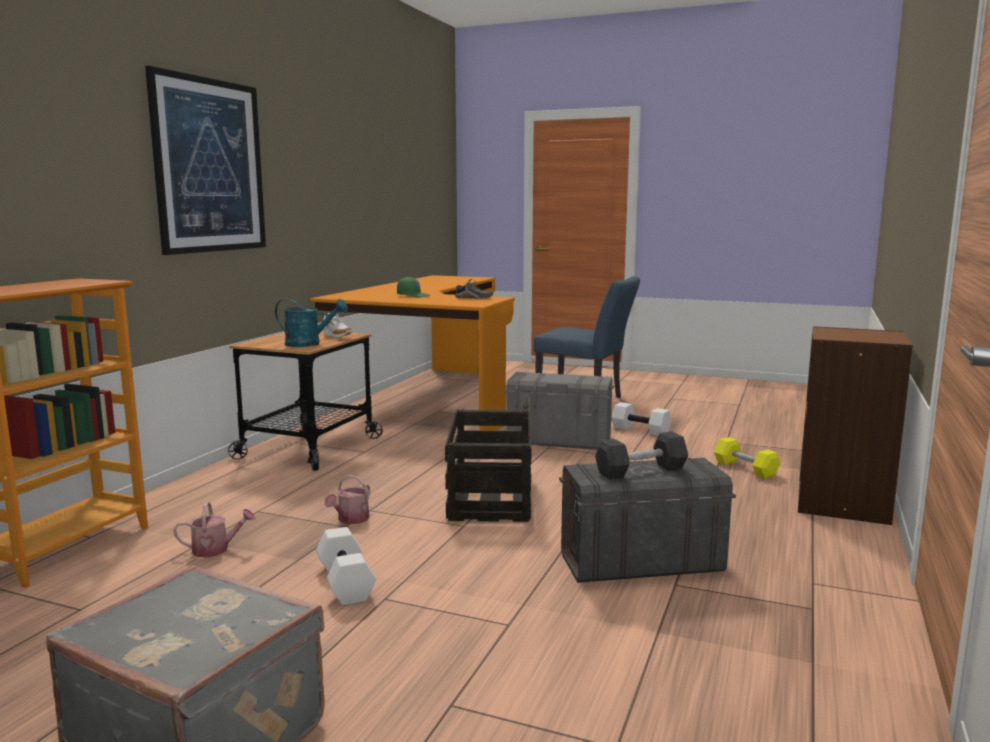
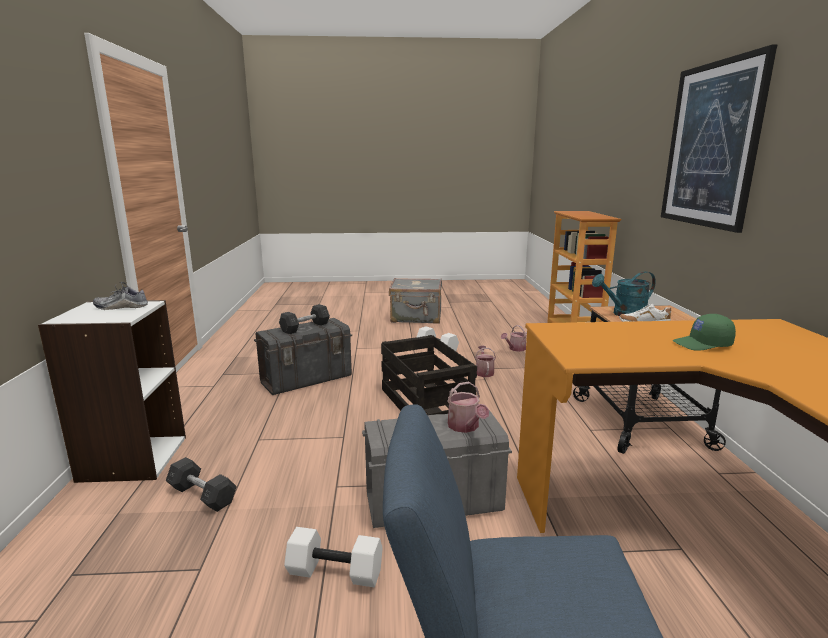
camera: 155 degrees right, 5 degrees up
shoe [455,279,493,299] -> shoe moved to [93,282,148,310]
yellow dumbbell [714,437,780,479] -> grey dumbbell [166,457,237,512]
brown bookcase [798,326,913,525] -> white bookcase [38,300,186,483]
none -> watering can [447,382,489,433]

